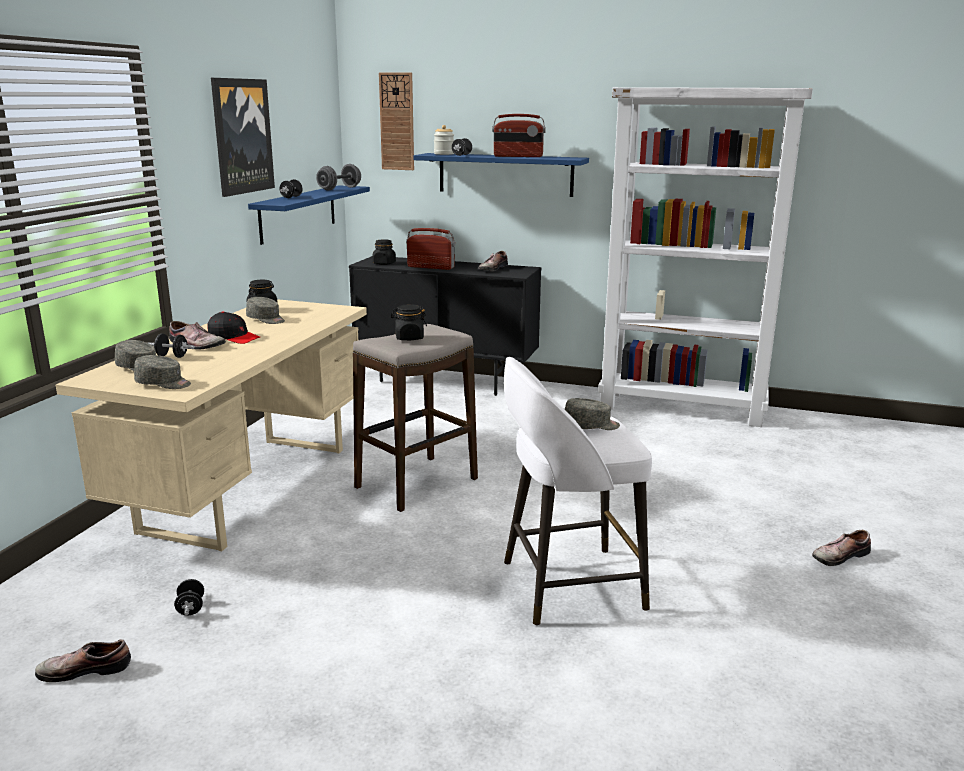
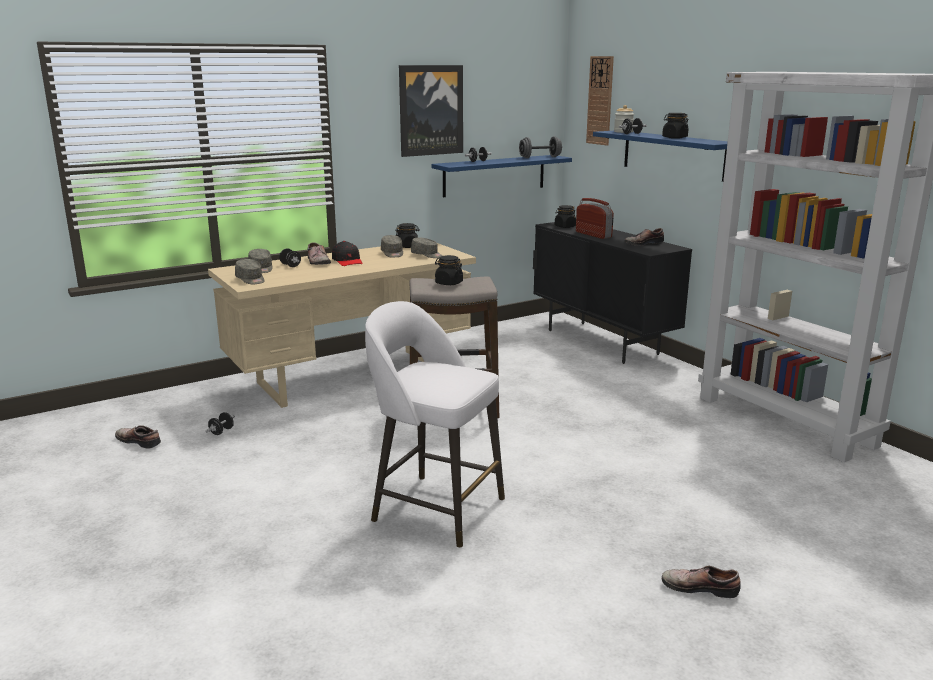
camera: 40 degrees right, 0 degrees up
radio [492,114,546,157] -> black jar [662,113,689,139]
grey cap [565,398,620,430] -> grey cap moved to [411,238,442,258]

